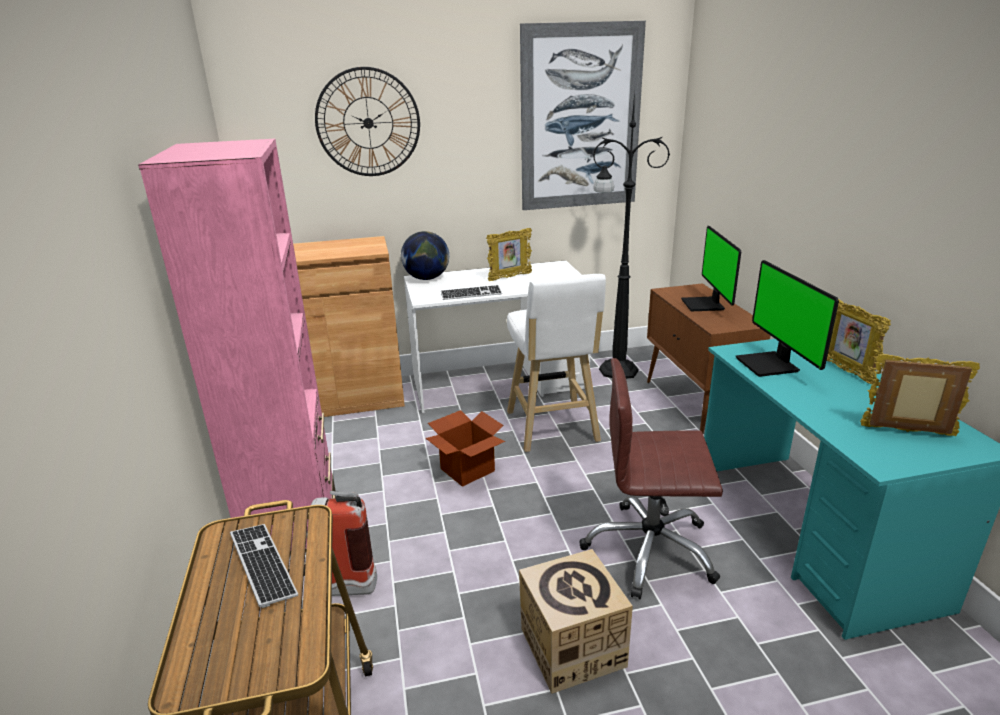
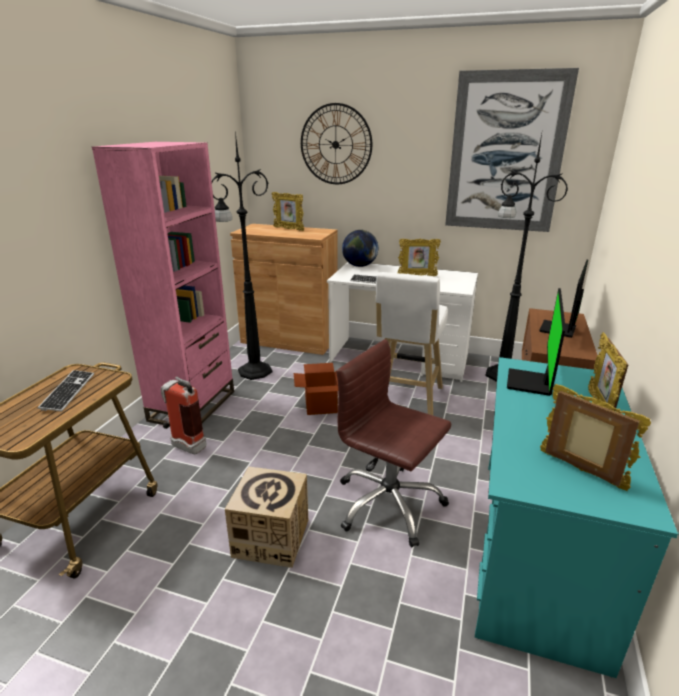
camera: 30 degrees right, 0 degrees up
none -> black floor lamp [212,131,272,380]
none -> picture frame [272,192,304,231]

